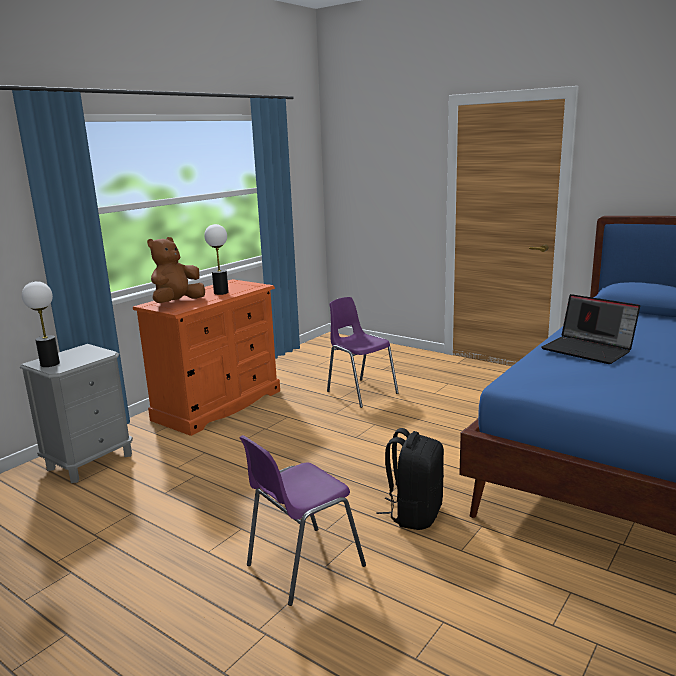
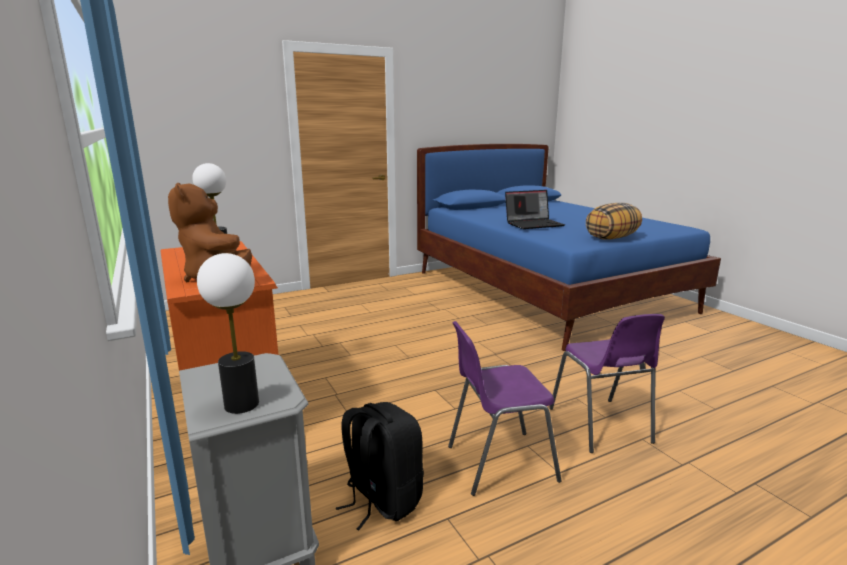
camera: 65 degrees left, 0 degrees up
purple chair [327,297,399,408] -> purple chair moved to [448,321,562,496]
black backpack [377,428,444,530] -> black backpack moved to [336,402,424,530]
none -> pillow [586,203,642,239]

